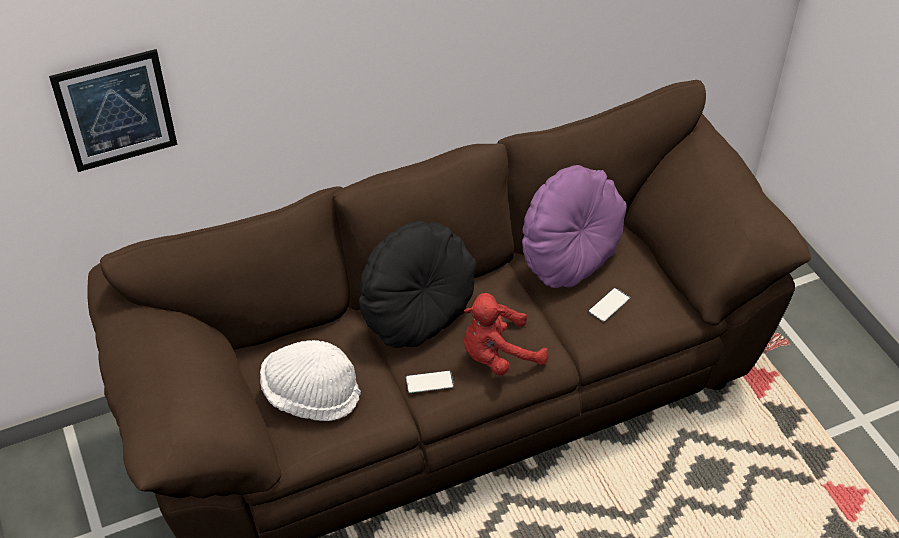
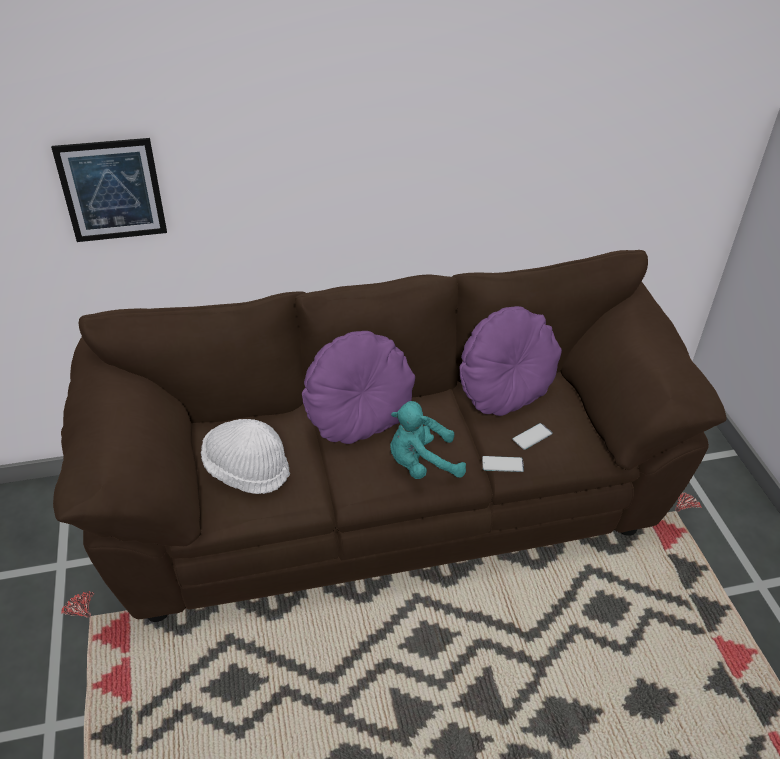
camera: 10 degrees right, 5 degrees down
black pillow [359,221,476,348] -> purple pillow [302,331,415,444]
phone [406,371,454,393] -> phone moved to [482,456,524,472]
red plush toy [464,293,548,375] -> turquoise plush toy [390,401,466,479]

